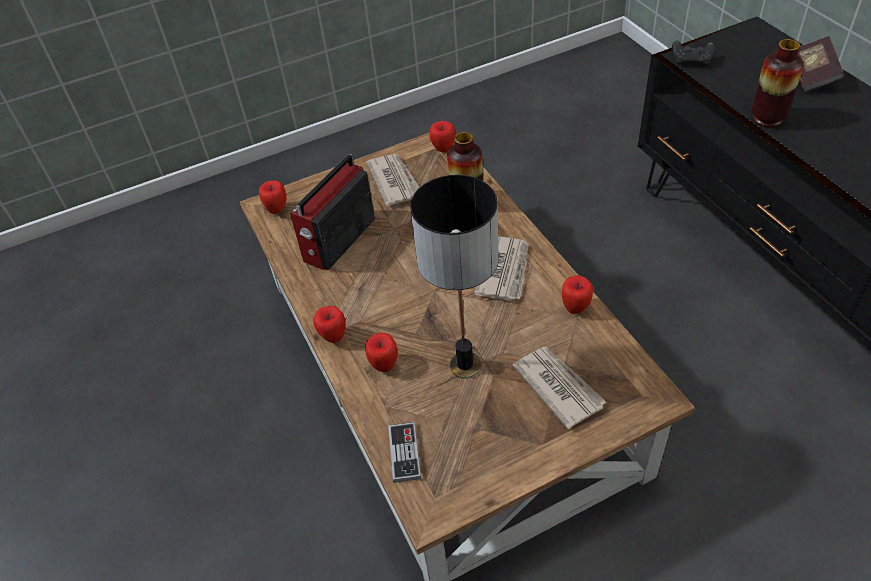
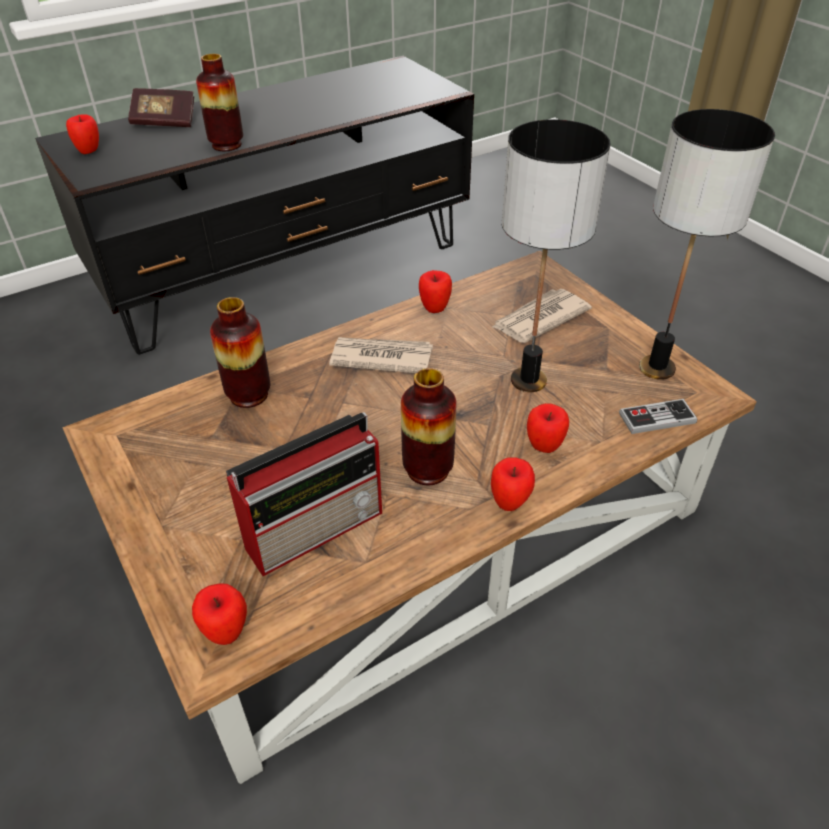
camera: 100 degrees left, 5 degrees down
radio [290,154,375,270] -> radio turned 60 degrees counterclockwise [226,412,382,576]
newspaper [367,154,419,206] -> none
apple [429,121,455,153] -> apple moved to [66,114,99,154]
black game controller [672,41,715,66] -> none
none -> vase [401,368,456,485]
none -> table lamp [639,109,775,380]

